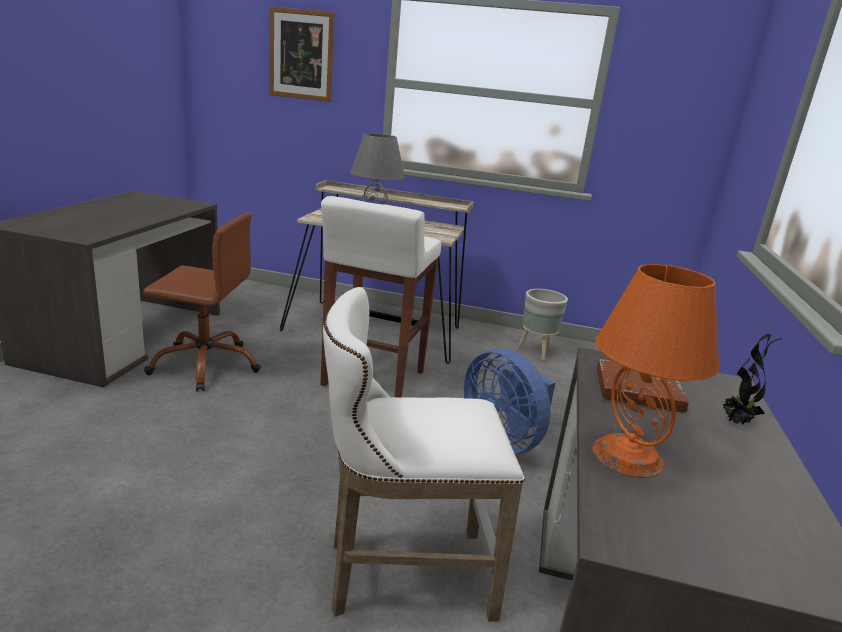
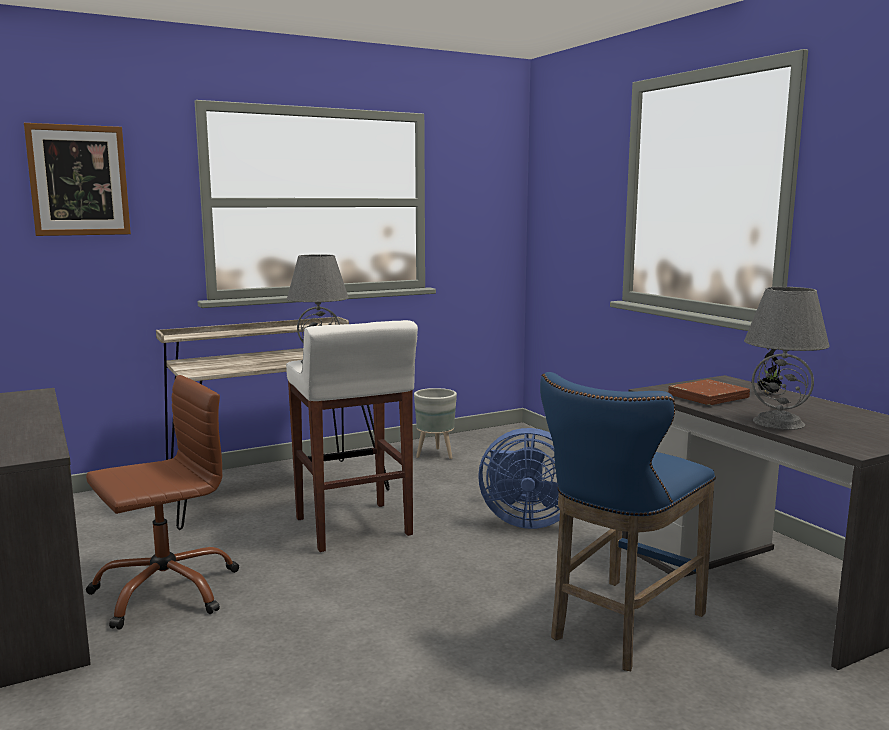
camera: 40 degrees left, 10 degrees down
white stool [323,287,525,622] -> blue stool [540,372,716,671]
orange table lamp [593,264,719,478] -> grey table lamp [744,287,829,430]

